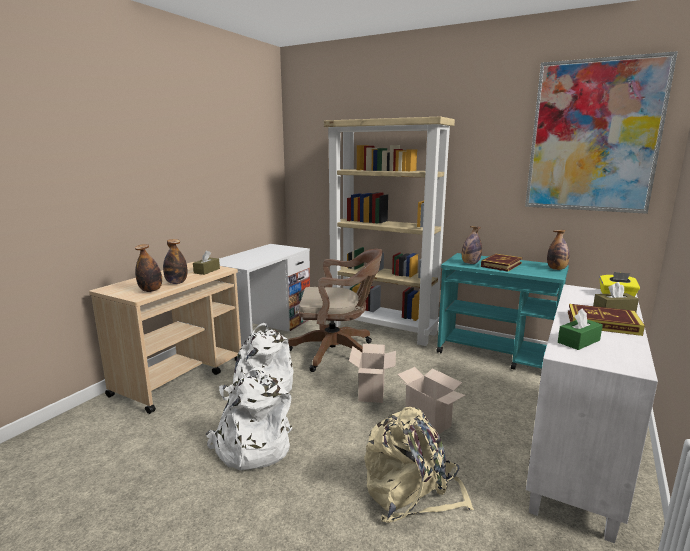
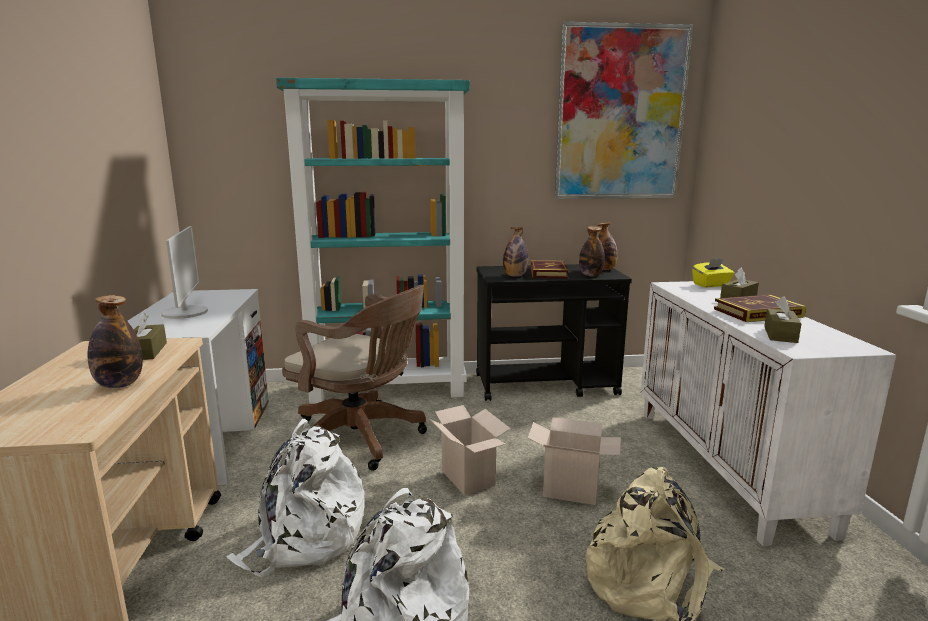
camera: 35 degrees left, 0 degrees up
bottle [135,244,162,292] -> bottle moved to [579,226,605,276]
brown office chair [288,249,383,372] -> brown office chair turned 60 degrees clockwise [282,285,427,471]
beige bookcase [324,116,455,346] -> turquoise bookcase [276,78,470,404]
turquoise cart [437,253,569,370] -> black cart [476,264,632,401]
green tissue box [558,308,603,350] -> brown tissue box [764,296,802,343]
none -> monitor [161,226,208,319]

